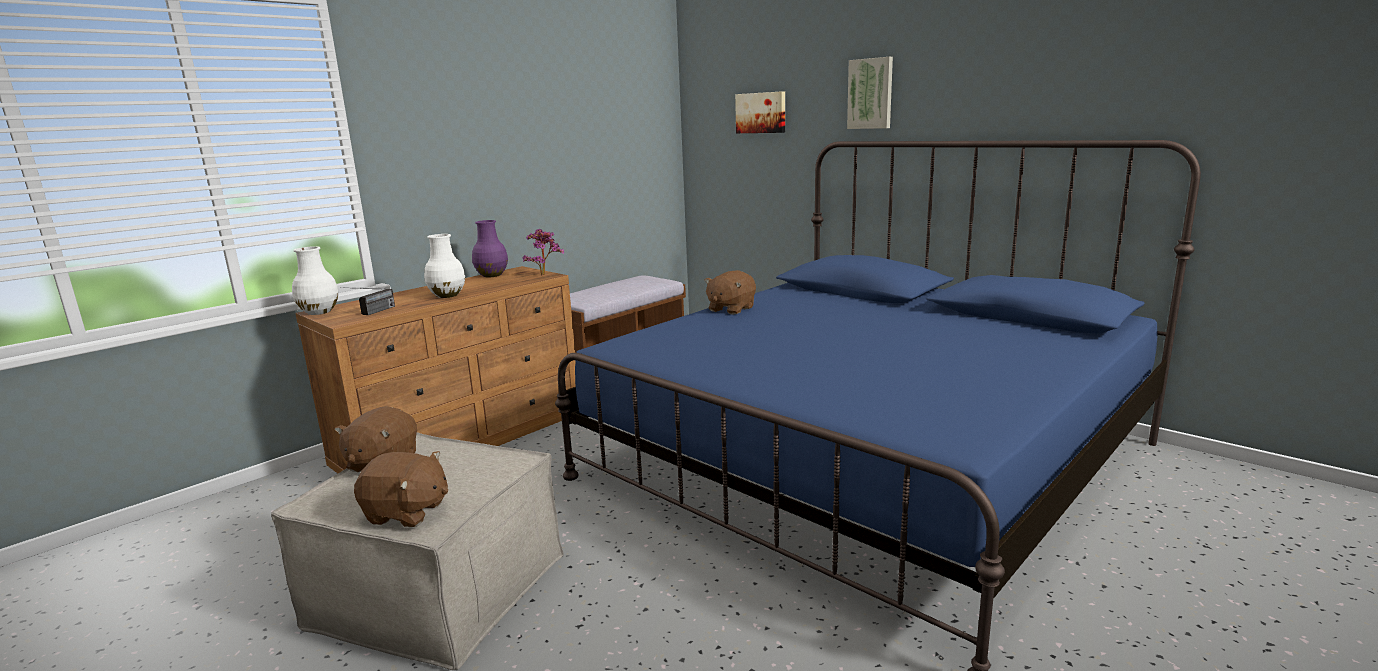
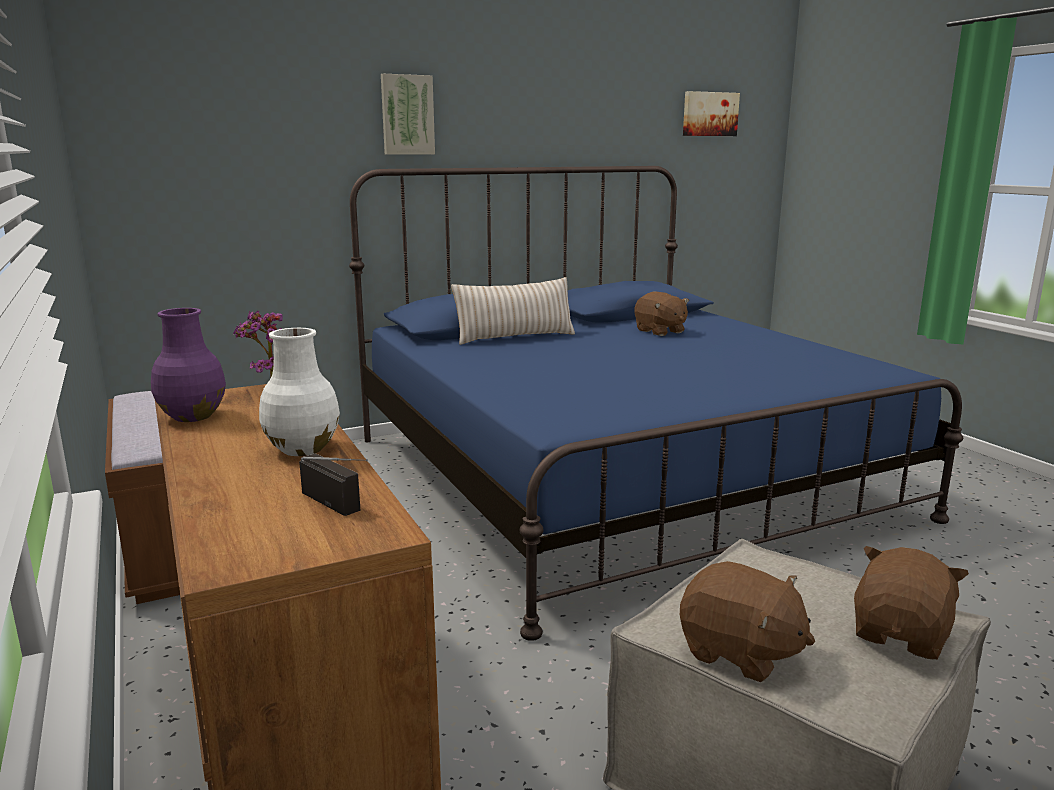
camera: 70 degrees left, 0 degrees up
white vase [292,246,339,315] -> none
brown plush toy [704,270,756,315] -> brown plush toy moved to [634,292,689,336]
picture [735,91,785,133] -> picture moved to [683,91,740,136]
none -> beige pillow [451,277,575,345]

